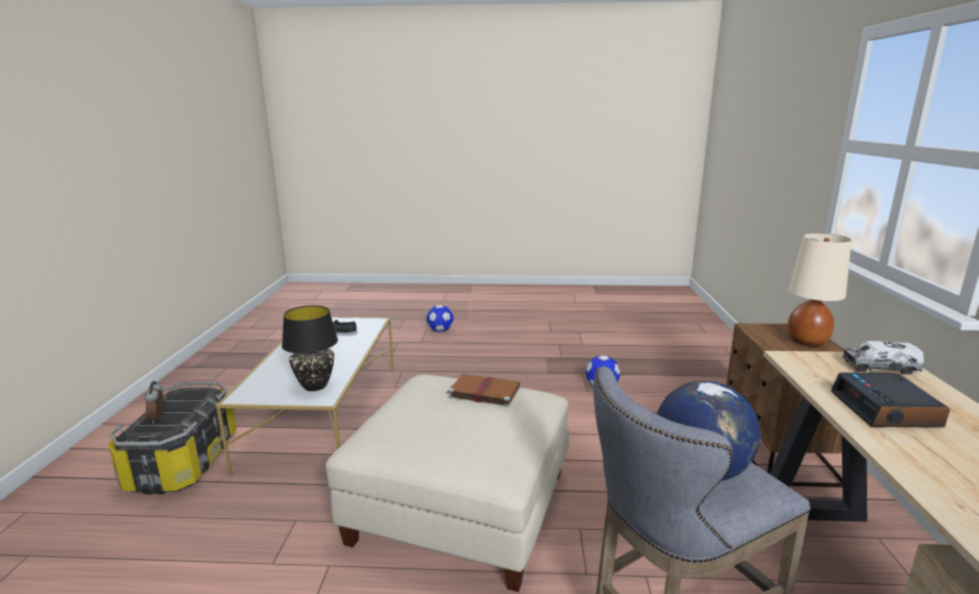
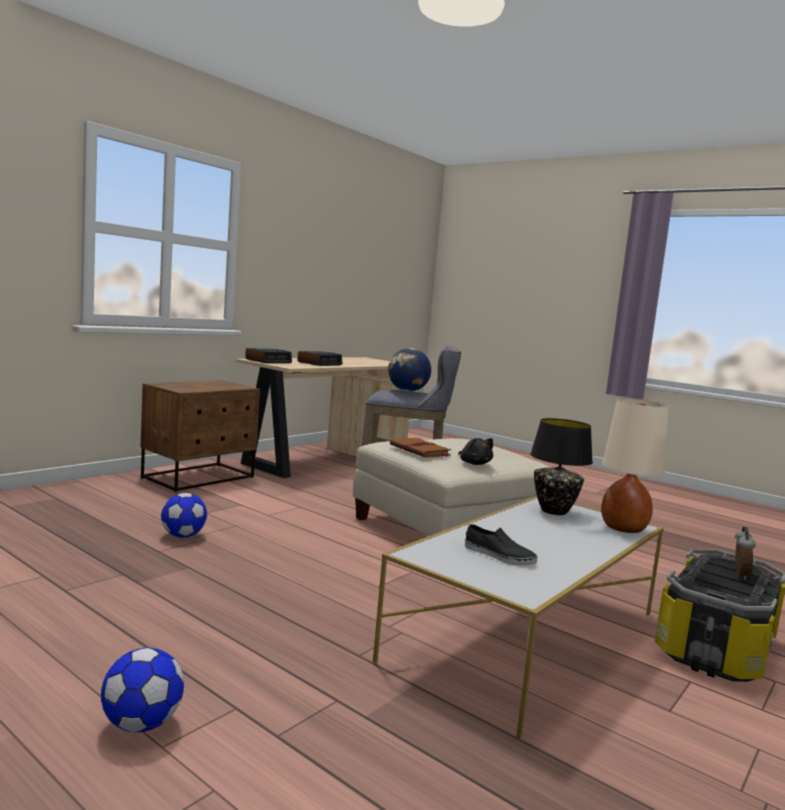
camera: 145 degrees left, 10 degrees down
beige table lamp [787,233,852,347] -> beige table lamp moved to [601,399,669,533]
toy truck [842,341,924,375] -> alarm clock [245,348,292,363]
none -> black plush toy [458,438,493,465]

